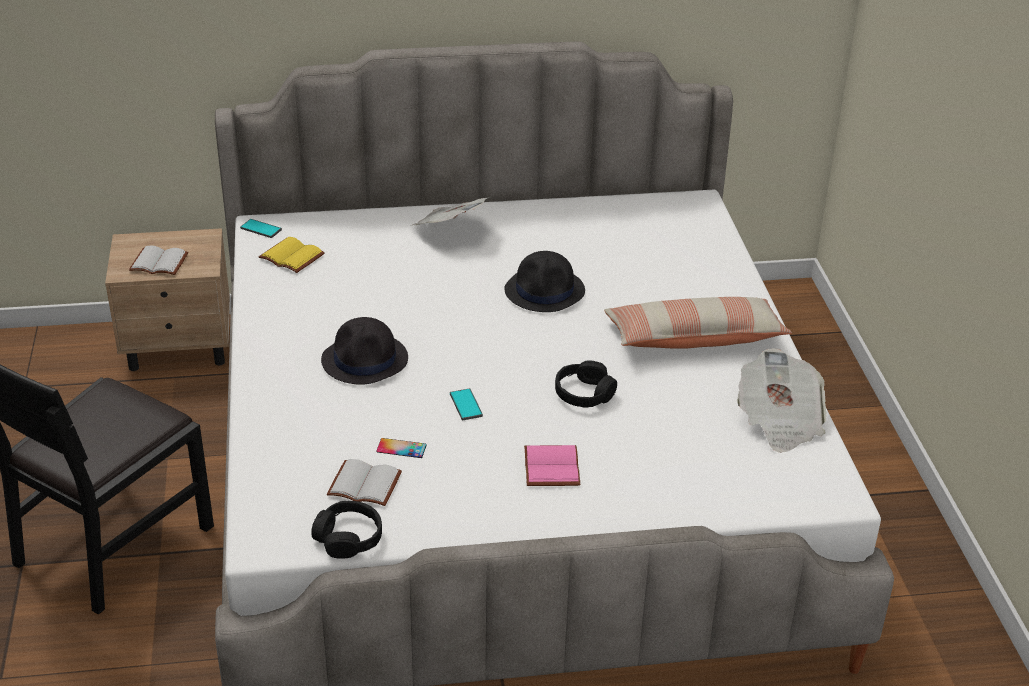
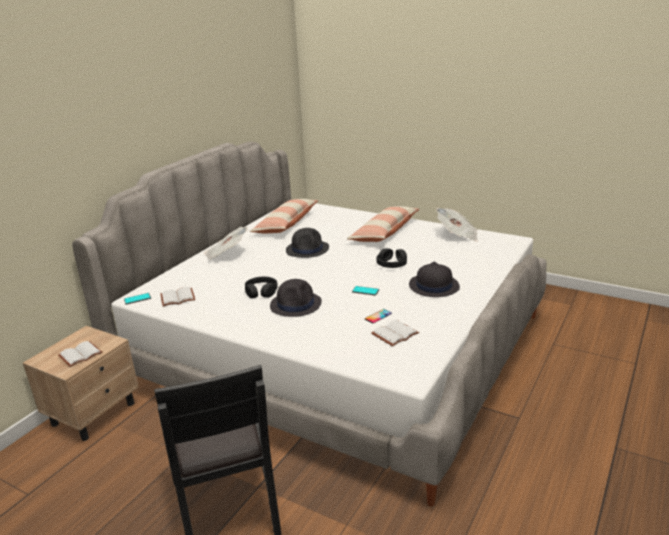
camera: 50 degrees left, 10 degrees down
yellow book [258,237,325,273] -> white book [160,287,195,307]
black headphones [311,501,382,559] -> black headphones moved to [245,276,277,298]
pink book [524,445,580,486] -> black hat [409,262,460,297]
none -> pillow [250,199,318,233]

